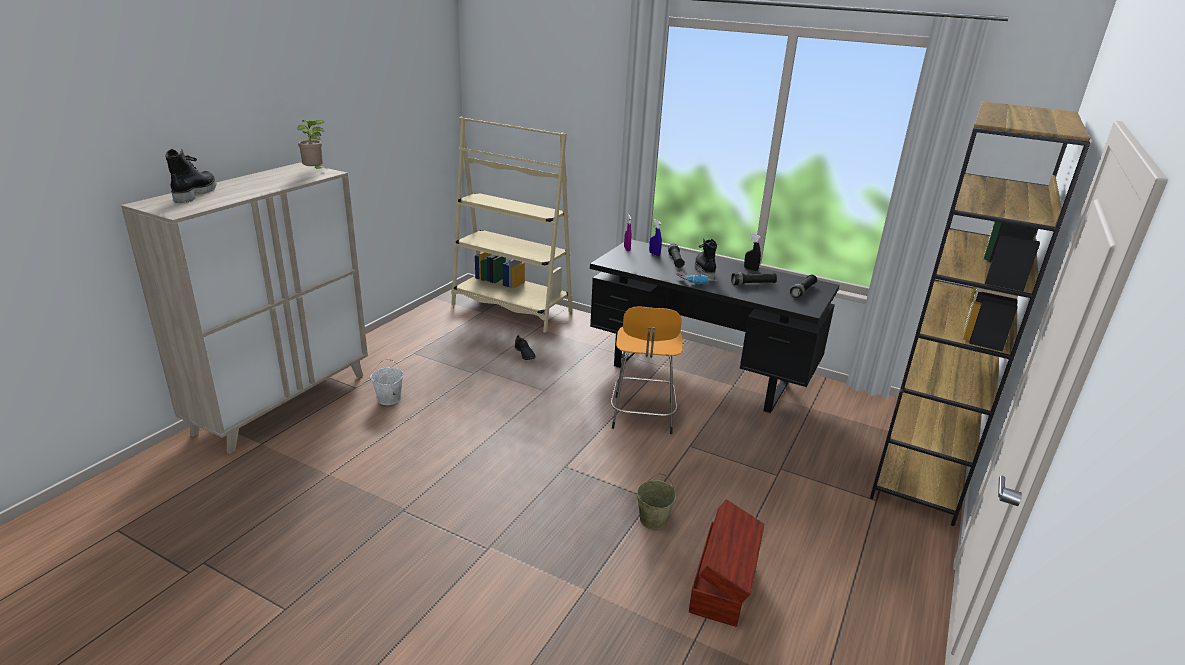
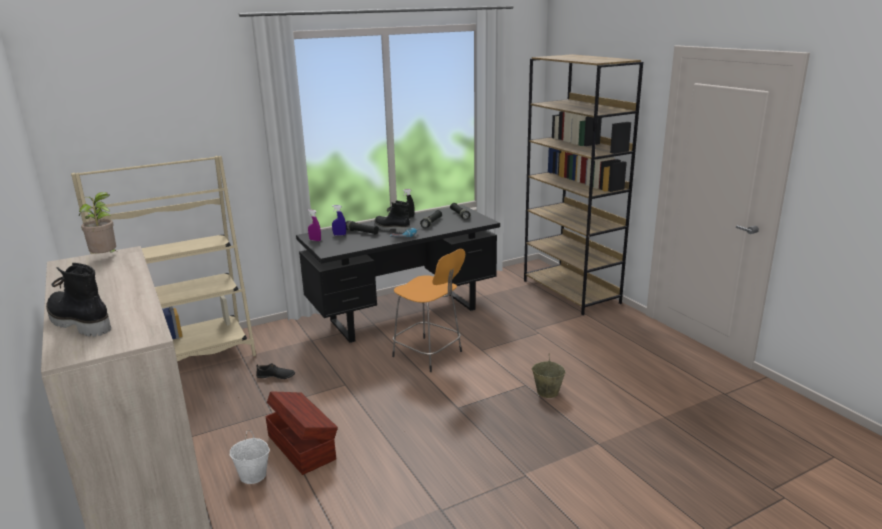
camera: 55 degrees left, 5 degrees down
brown storage box [689,499,764,627] -> brown storage box moved to [265,391,338,475]

